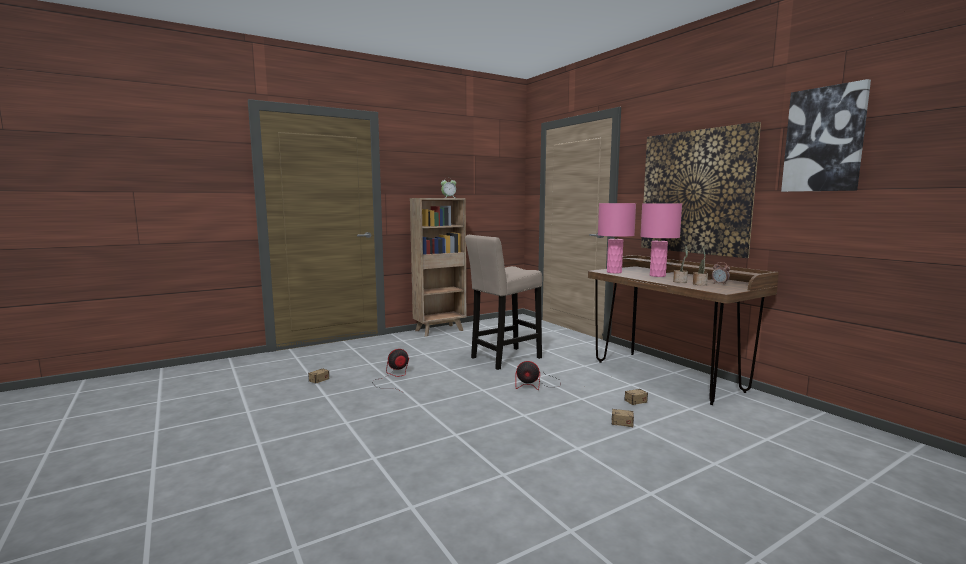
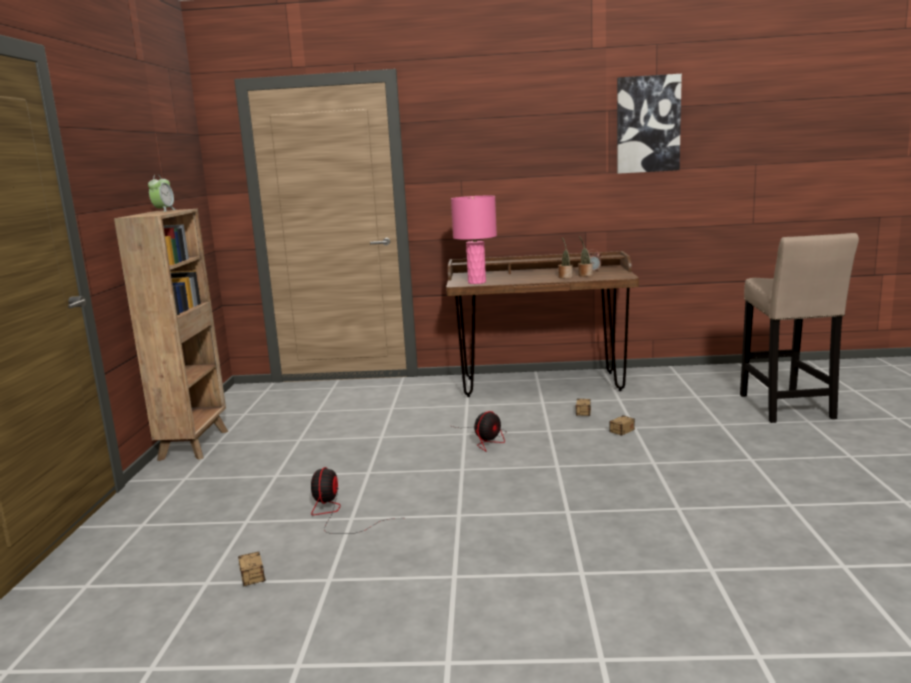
camera: 55 degrees left, 5 degrees up
beige stool [465,235,542,370] -> beige stool moved to [740,233,859,423]
pink table lamp [640,203,682,277] -> none
picture [641,122,761,258] -> none

